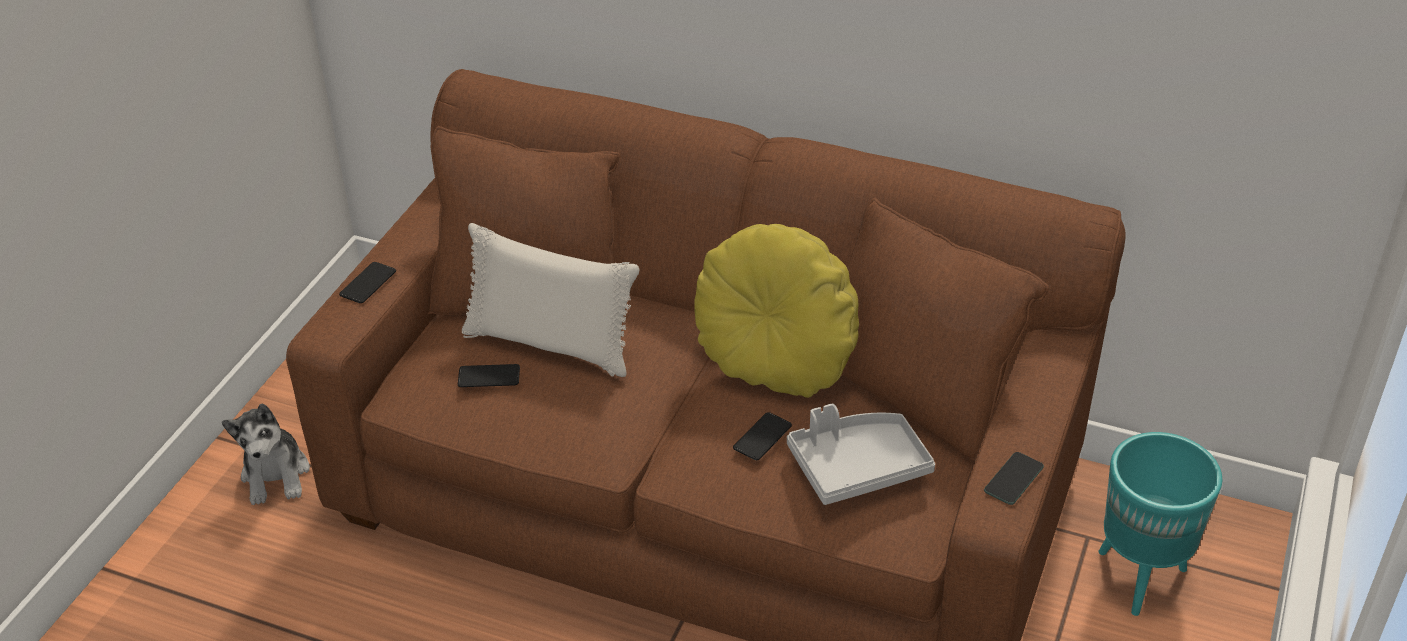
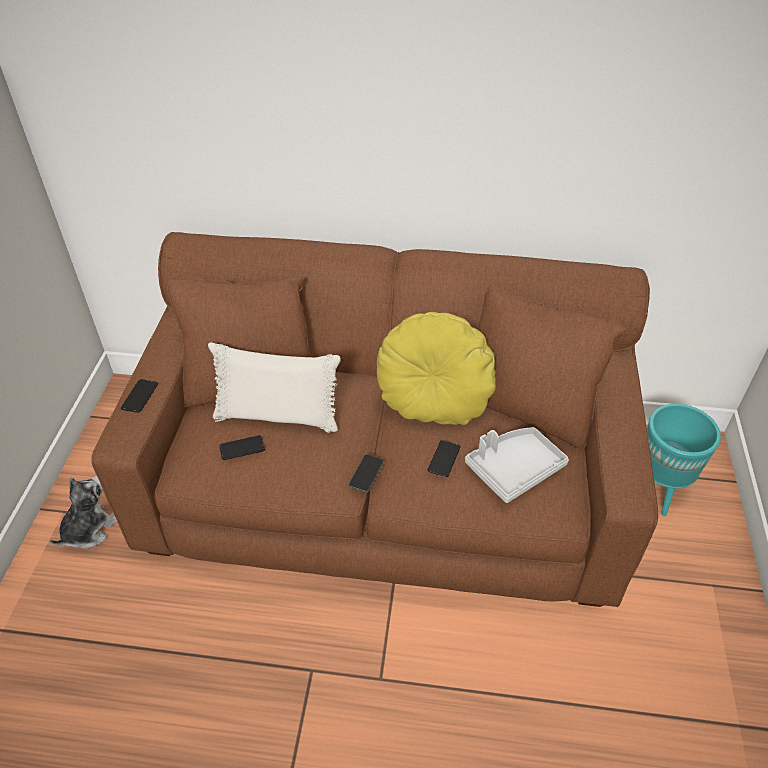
camera: 15 degrees left, 5 degrees up
plush toy [222,403,310,505] -> plush toy turned 120 degrees counterclockwise [50,476,117,549]
phone [984,452,1044,505] -> phone moved to [349,454,384,492]

